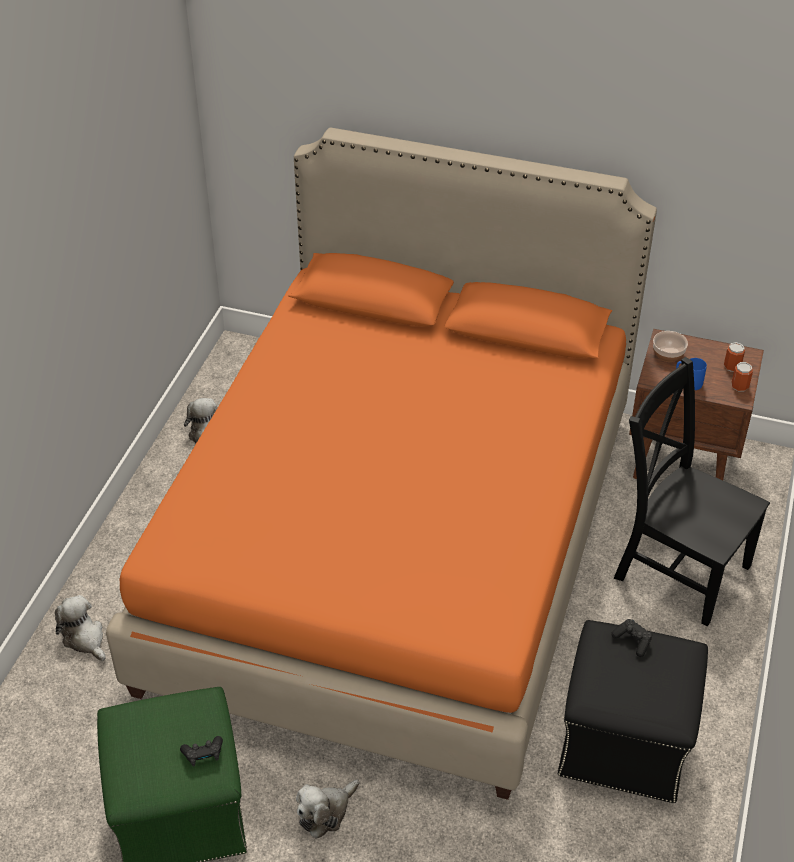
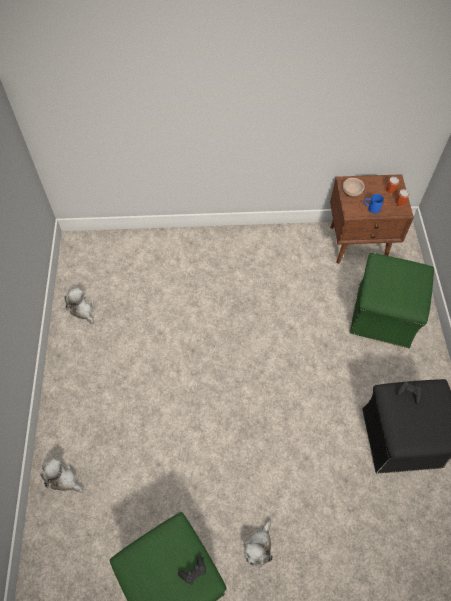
camera: 20 degrees left, 15 degrees up
orange bed [106,128,657,800] -> none
black chair [614,357,770,626] -> green ottoman [350,253,434,348]

